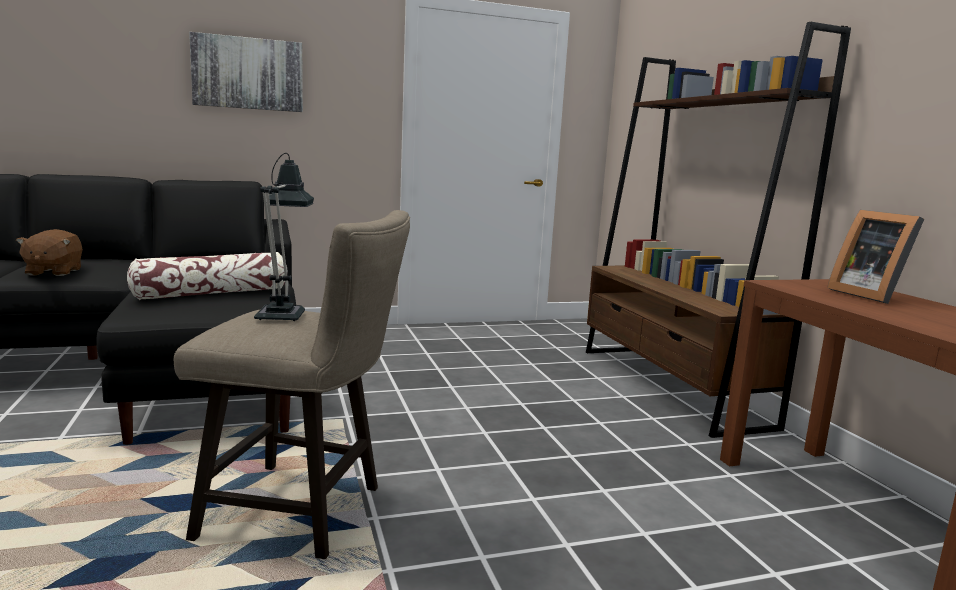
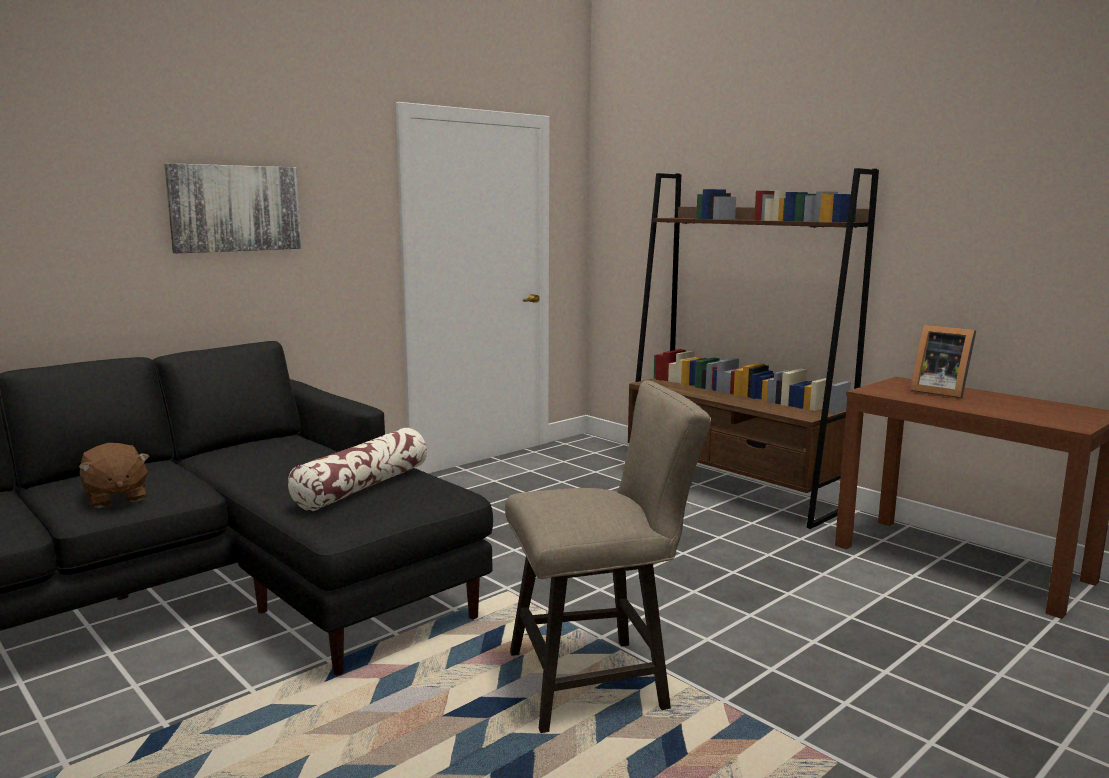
camera: 25 degrees left, 0 degrees up
table lamp [254,153,314,321] -> none

